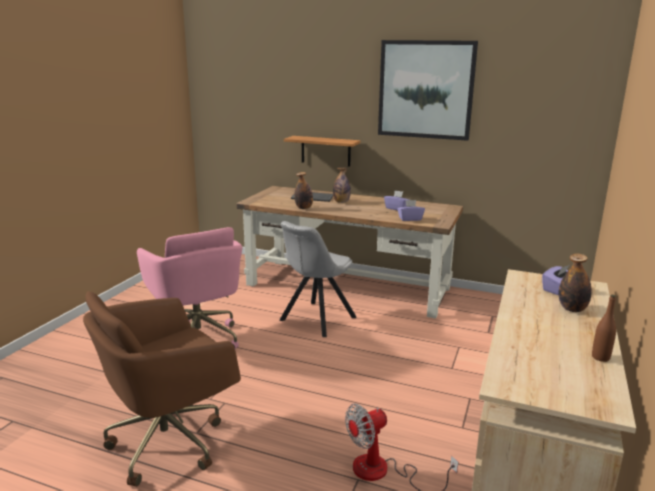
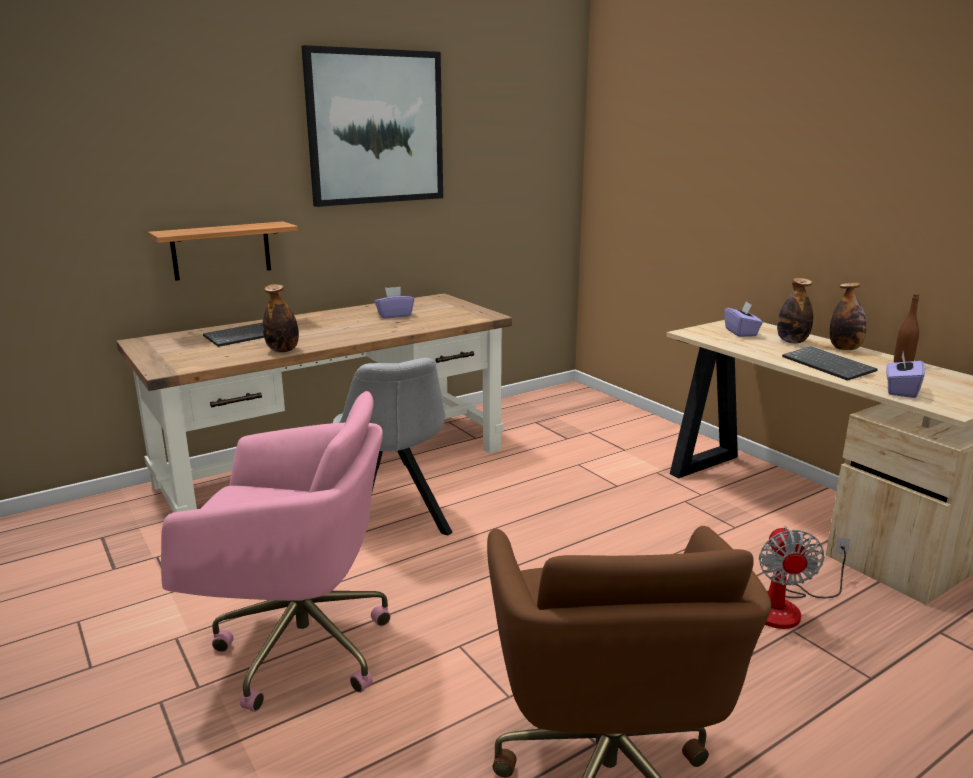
camera: 55 degrees left, 0 degrees up
bottle [333,168,351,203] -> bottle moved to [829,283,867,350]
purple tissue box [397,200,425,221] -> purple tissue box moved to [886,352,925,398]
none -> keyboard [782,346,877,381]

